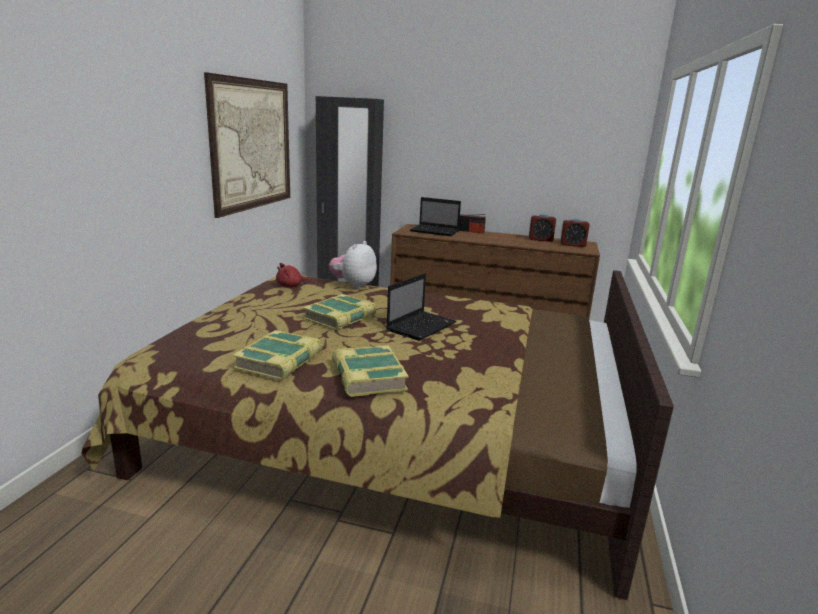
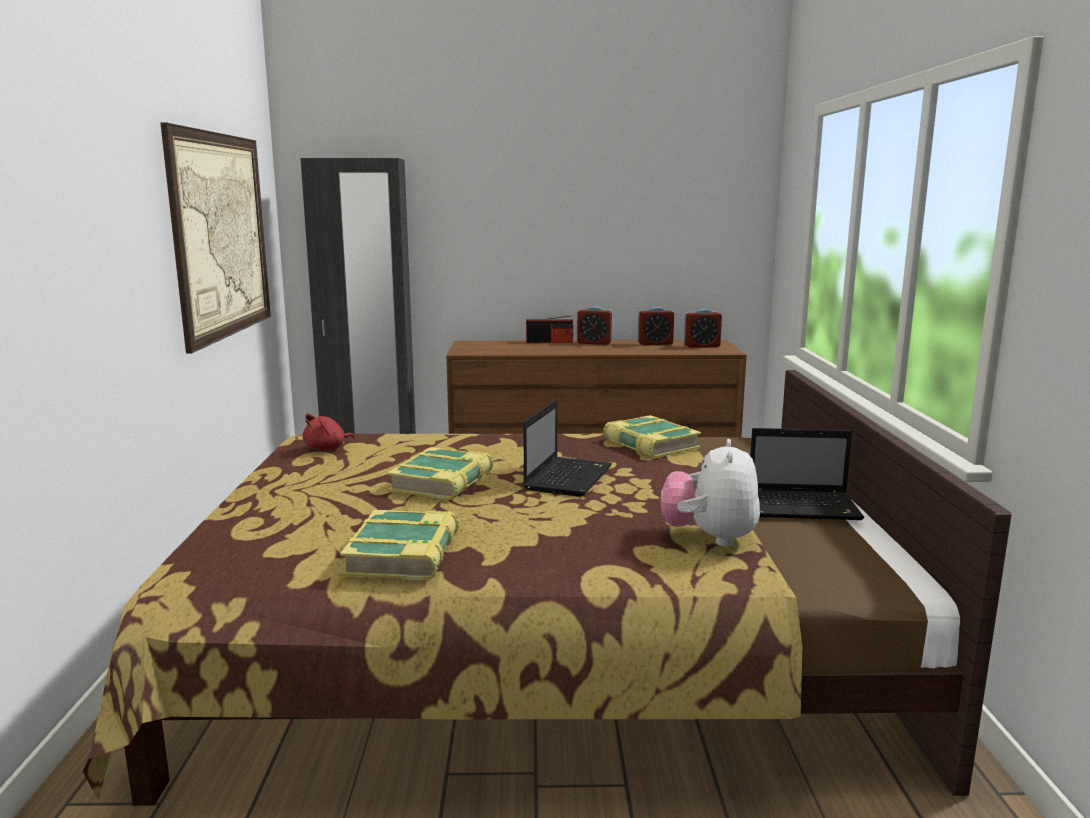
camera: 15 degrees left, 5 degrees down
plush toy [329,241,377,289] -> plush toy moved to [661,439,760,547]
book [332,345,408,397] -> book moved to [603,415,701,458]
laptop [410,197,461,236] -> laptop moved to [750,428,864,520]
none -> alarm clock [577,306,613,345]

